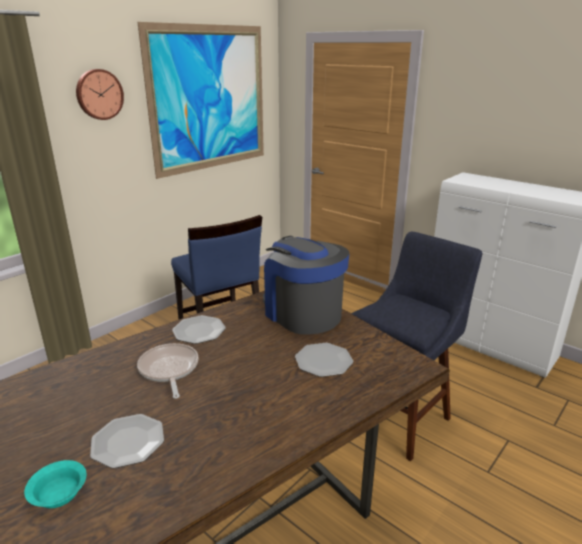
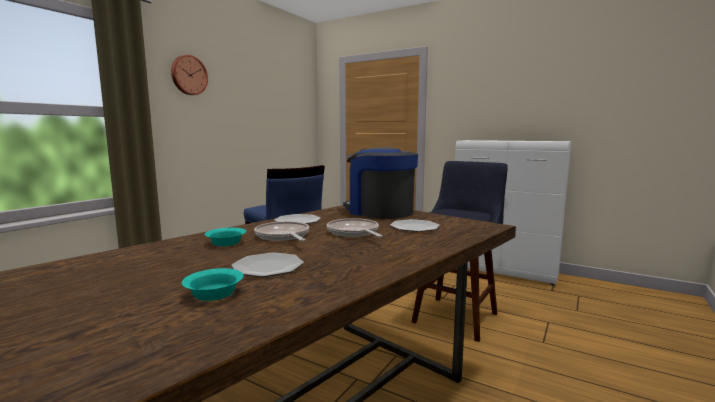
camera: 10 degrees left, 15 degrees down
picture [138,22,264,179] -> none
none -> turquoise bowl [205,228,246,246]
none -> frying pan [327,218,383,237]

